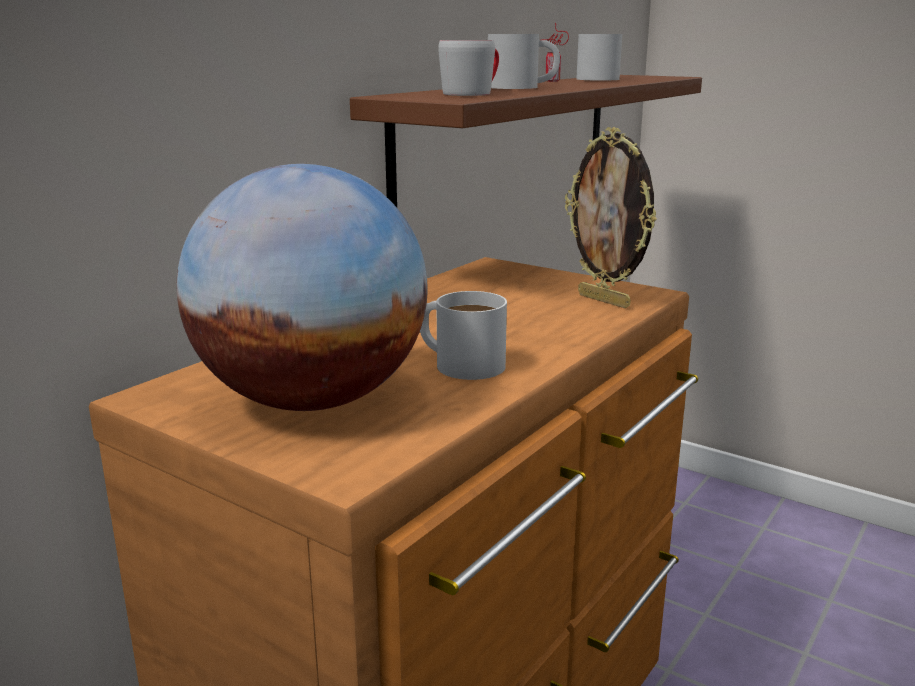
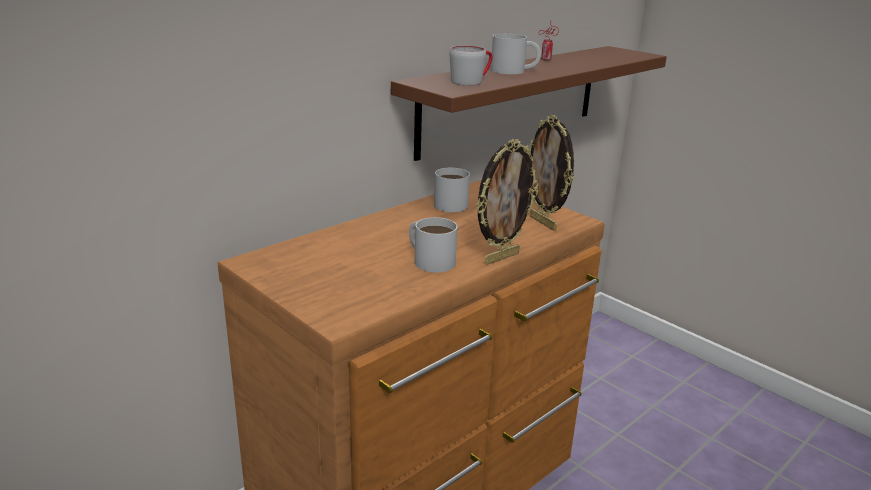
camera: 10 degrees right, 5 degrees up
globe [177,164,428,411] -> none
white mug [576,34,622,81] -> white mug moved to [434,168,470,212]
none -> picture frame [476,139,539,265]

